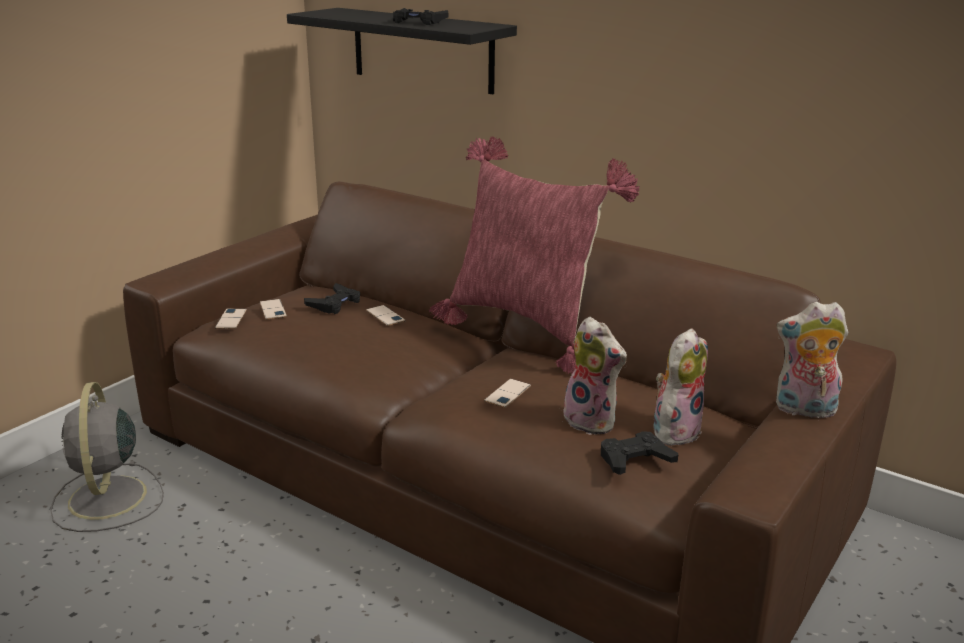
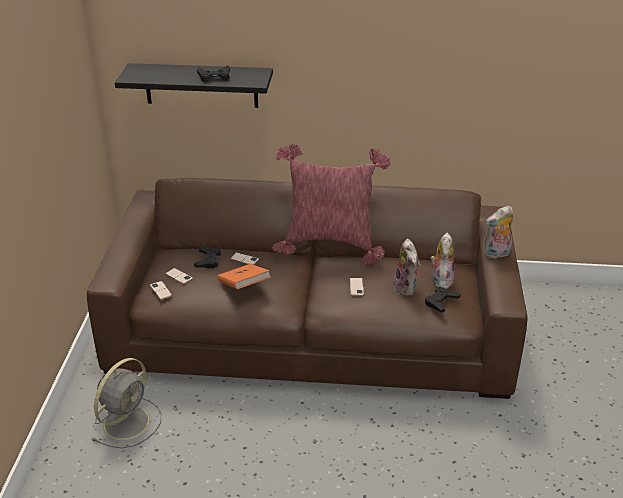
camera: 30 degrees left, 10 degrees up
grey fan [50,382,164,532] -> grey fan turned 105 degrees counterclockwise [92,358,161,448]
plush toy [563,317,627,435] -> plush toy turned 60 degrees clockwise [394,239,421,296]
none -> orange book [217,264,271,289]

